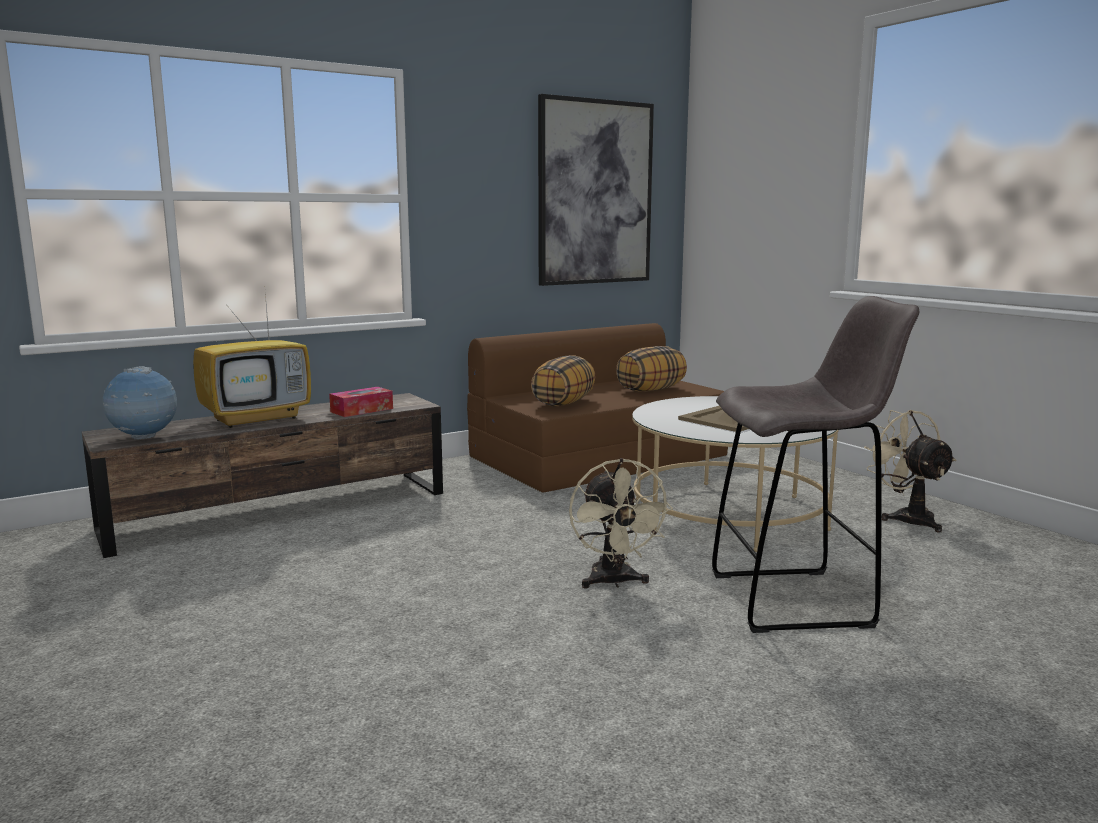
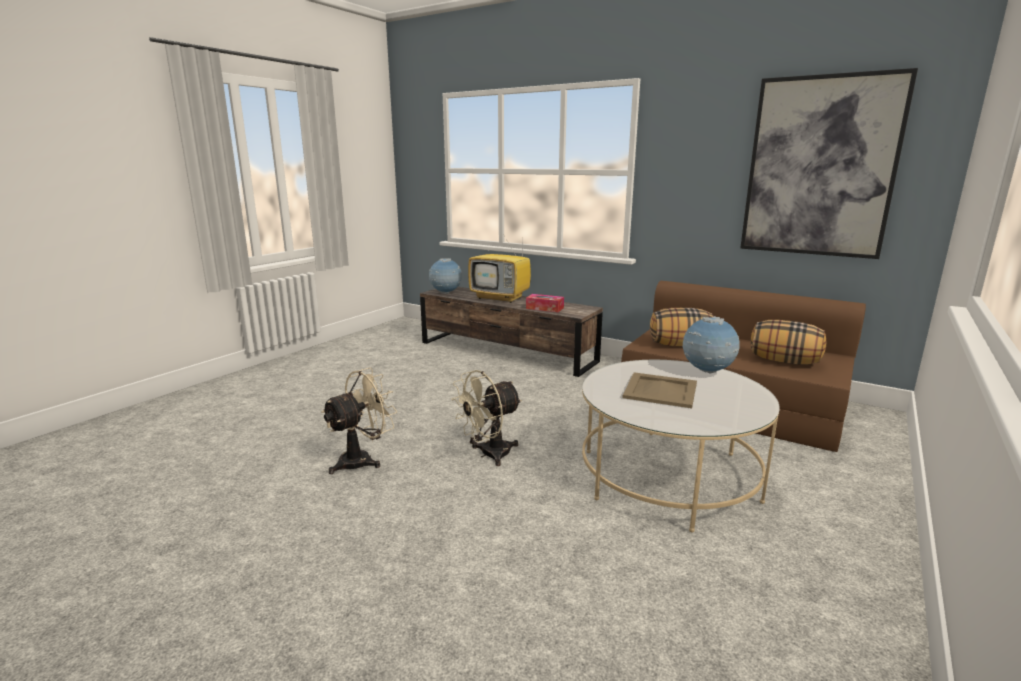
camera: 65 degrees right, 5 degrees up
grey stool [712,296,919,633] -> none
beige fan [864,410,957,533] -> beige fan moved to [321,368,398,474]
none -> globe [683,316,739,374]

